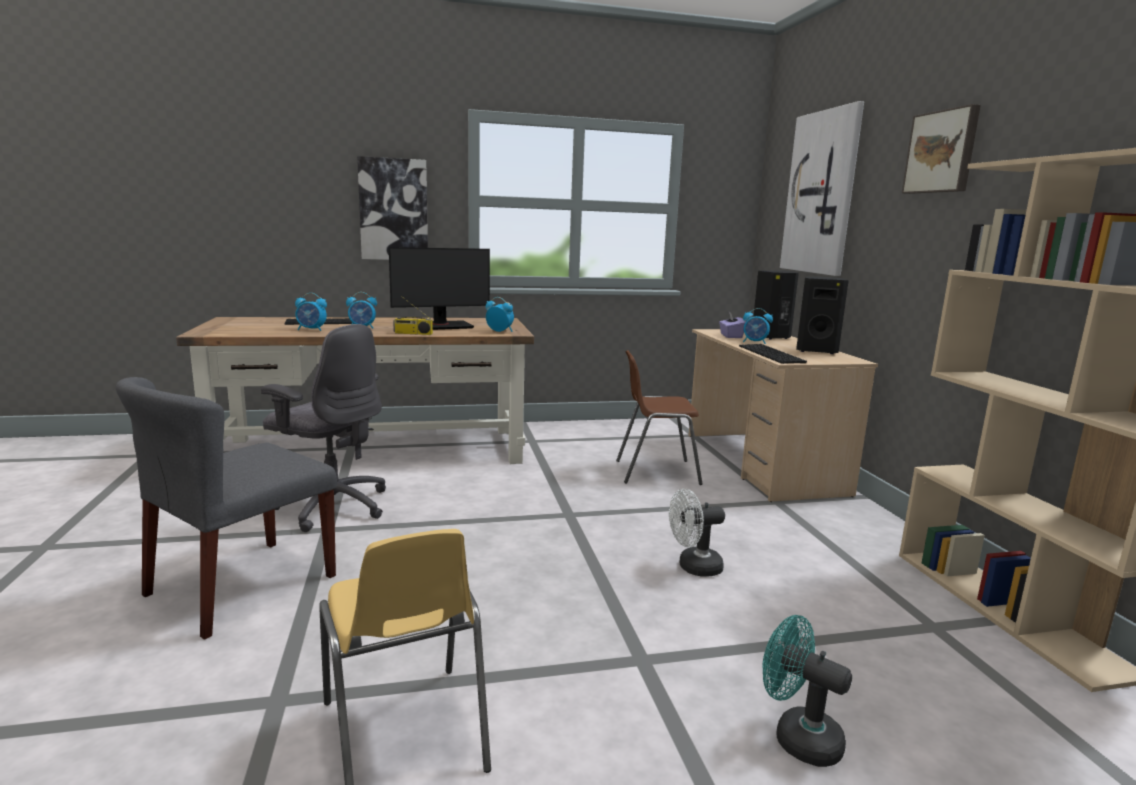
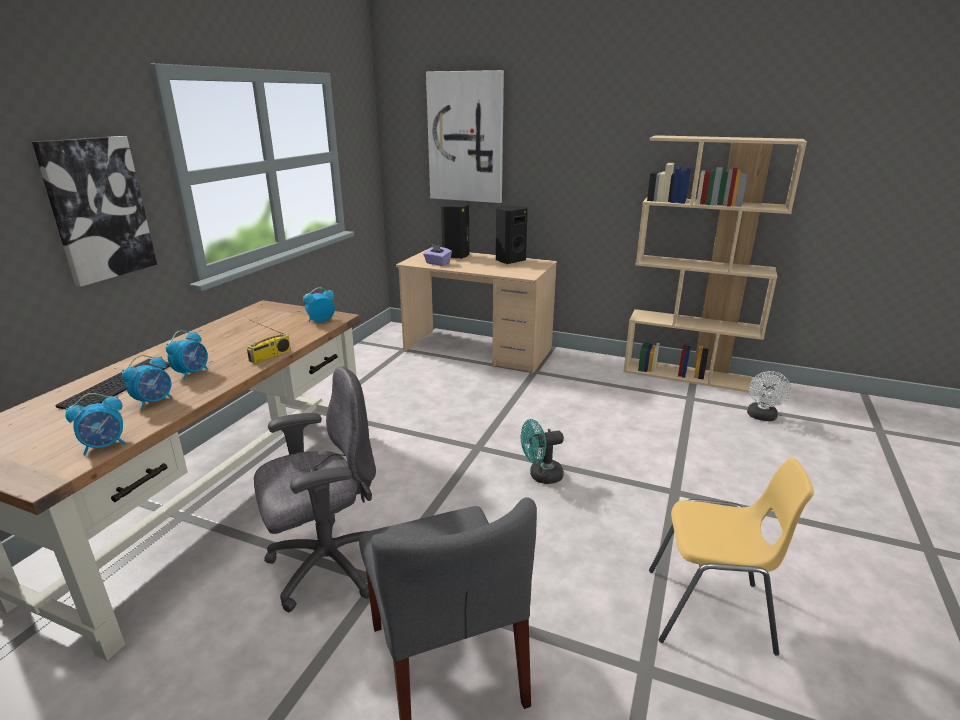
camera: 55 degrees left, 10 degrees up
monitor [389,247,490,330] -> none
brown chair [616,350,703,485] -> none
white fan [669,488,725,577] -> white fan moved to [747,371,791,421]
keyboard [739,344,807,364] -> none
alarm clock [743,308,773,344] -> alarm clock moved to [65,393,126,455]
turquoise fan [763,615,852,767] -> turquoise fan moved to [521,419,564,484]
picture [902,104,981,194] -> none

